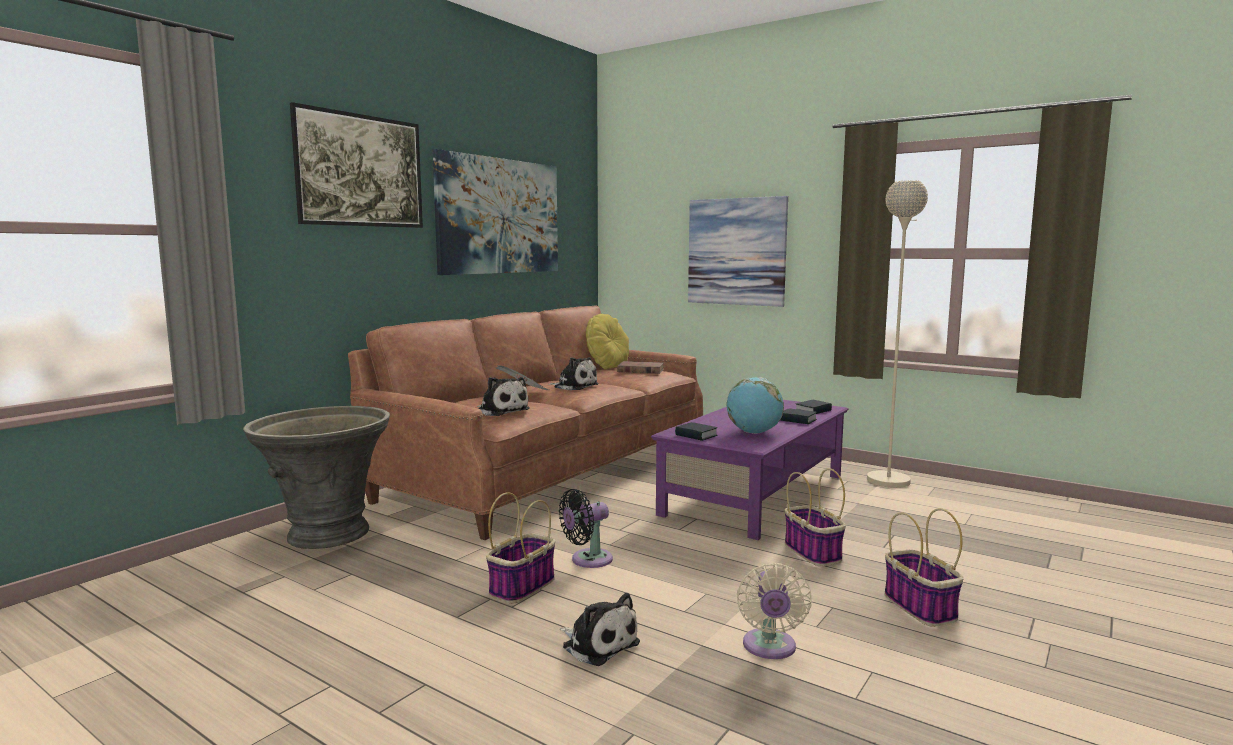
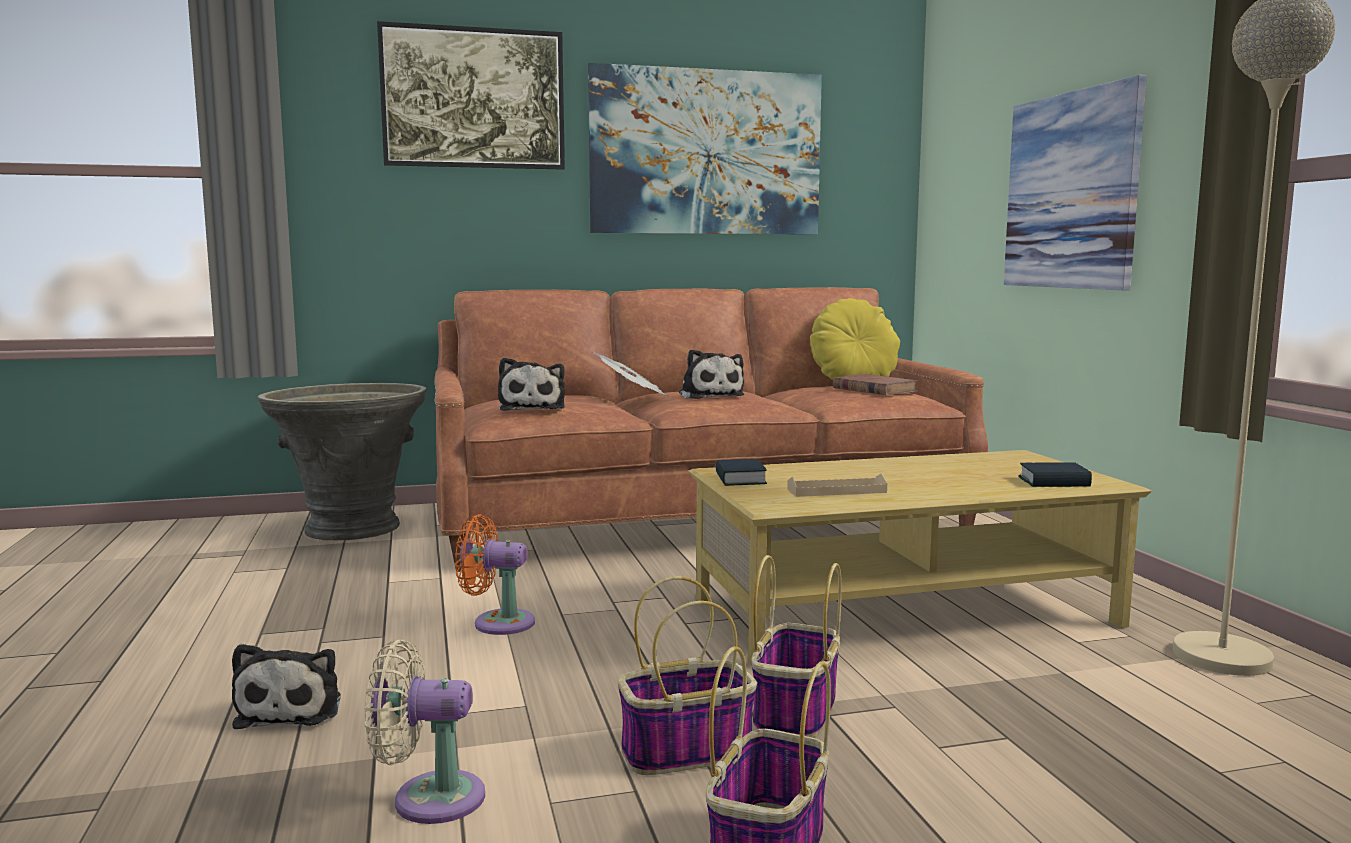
camera: 40 degrees right, 0 degrees up
basket [486,492,555,603] -> basket moved to [618,576,757,775]
black fan [559,489,613,568] -> orange fan [455,514,535,635]
purple coffee table [650,400,849,540] -> beige coffee table [688,450,1152,665]
globe [726,377,784,434] -> beige tray [787,473,887,497]
beige fan [737,563,812,659] -> beige fan turned 45 degrees clockwise [365,640,485,824]
book [780,408,817,424] -> none

